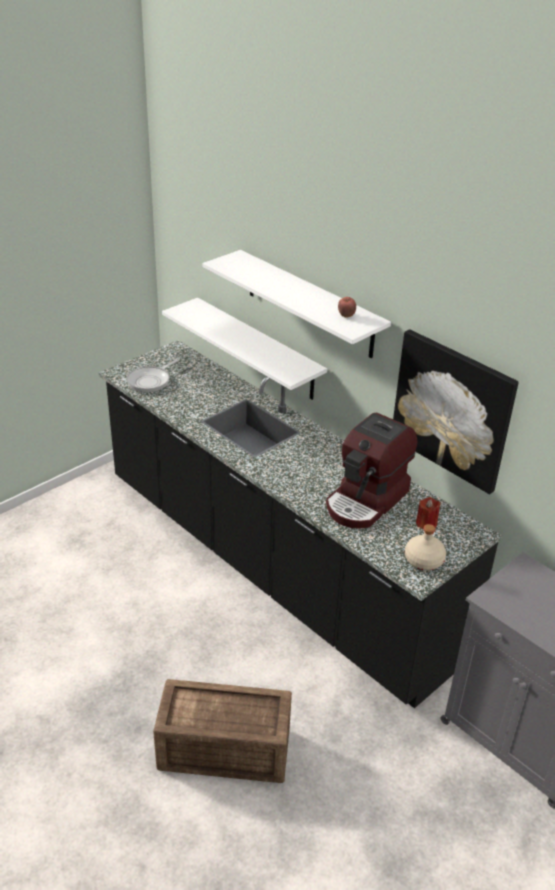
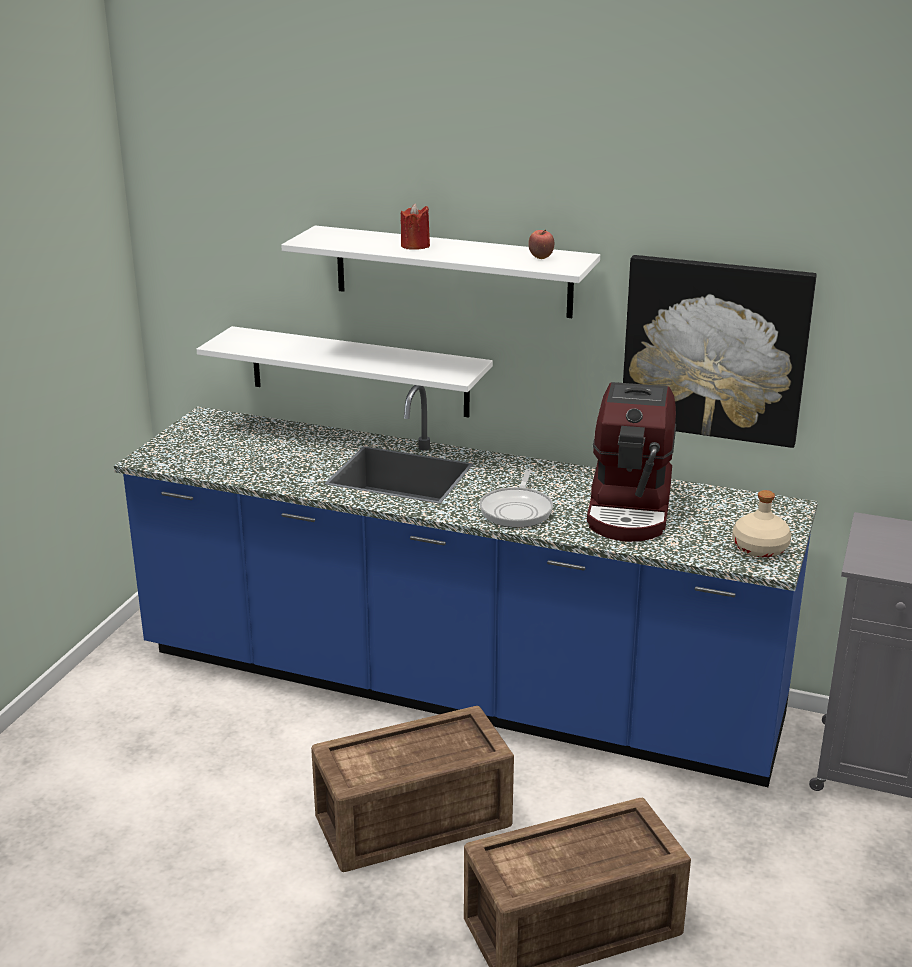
camera: 25 degrees left, 10 degrees down
black counter [99,340,502,708] -> blue counter [114,385,818,787]
frying pan [126,359,180,392] -> frying pan moved to [480,469,553,528]
red candle [416,497,441,529] -> red candle moved to [401,203,430,249]
none -> crate [311,706,514,872]

